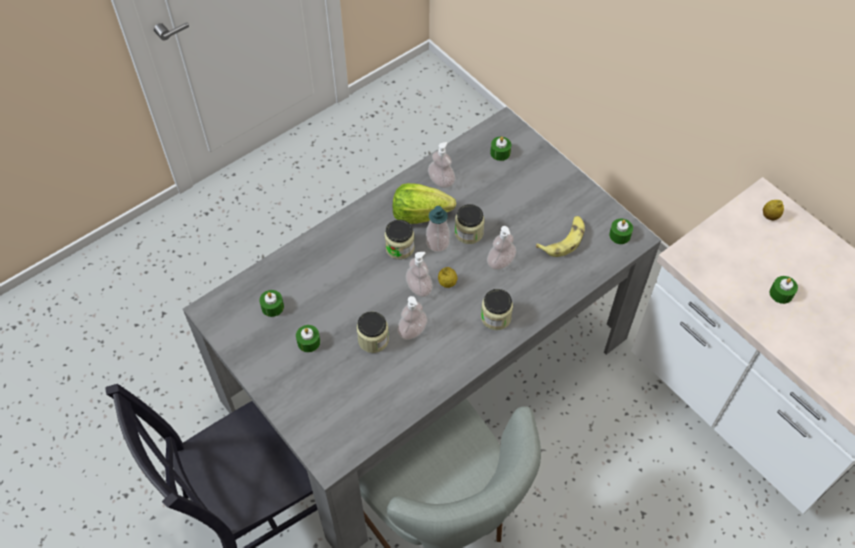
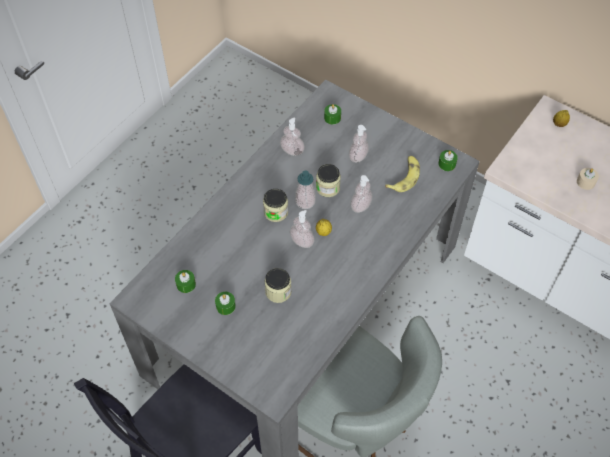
camera: 15 degrees left, 0 degrees up
lettuce [393,183,456,224] -> none
soap dispenser [397,296,428,340] -> soap dispenser moved to [349,125,369,163]
jar [481,289,513,330] -> none
green candle [770,276,798,304] -> beige candle [577,168,599,190]

